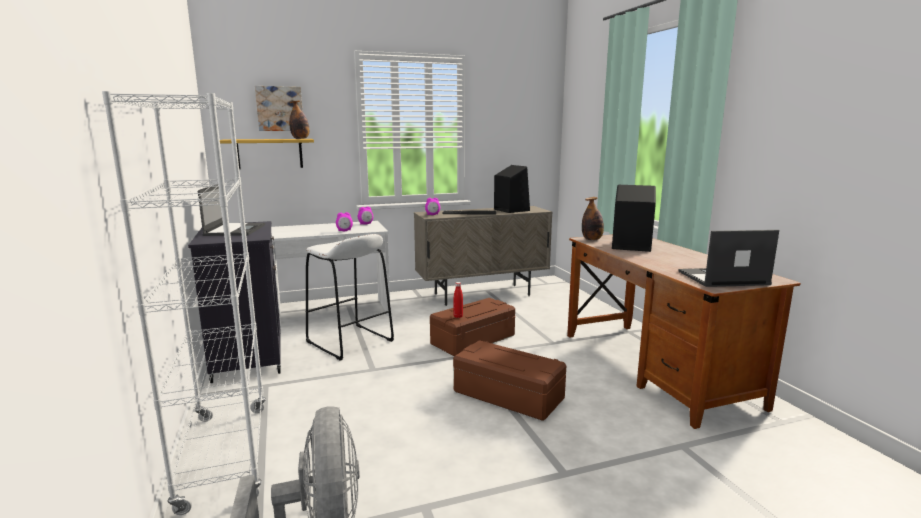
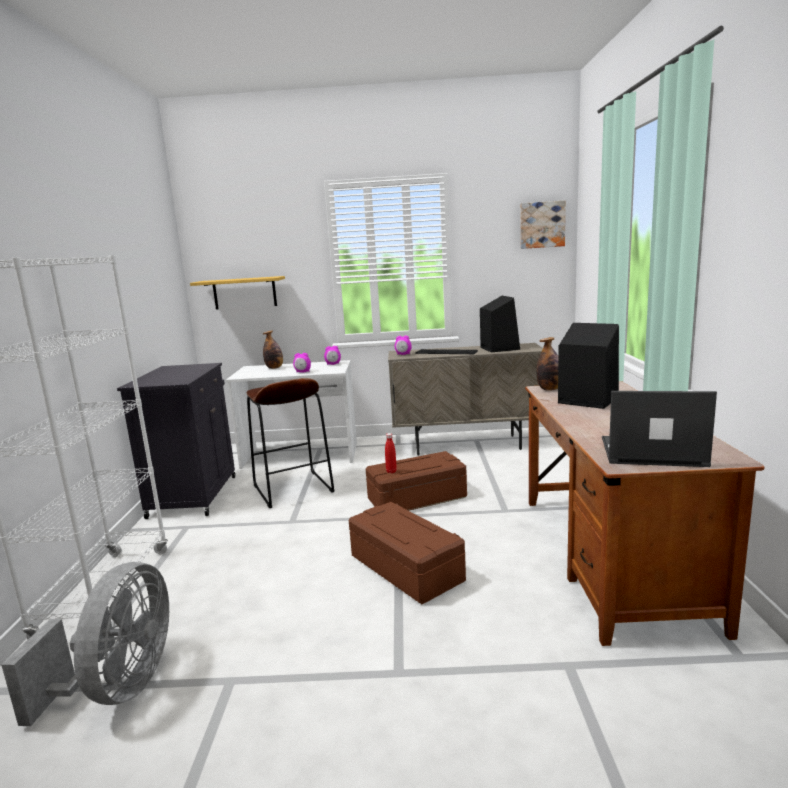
camera: 20 degrees right, 0 degrees up
laptop [198,185,265,236] -> none
picture [255,86,302,131] -> picture moved to [520,200,566,249]
bottle [289,101,309,139] -> bottle moved to [263,330,283,369]
white stool [306,234,394,361] -> brown stool [247,378,334,508]

